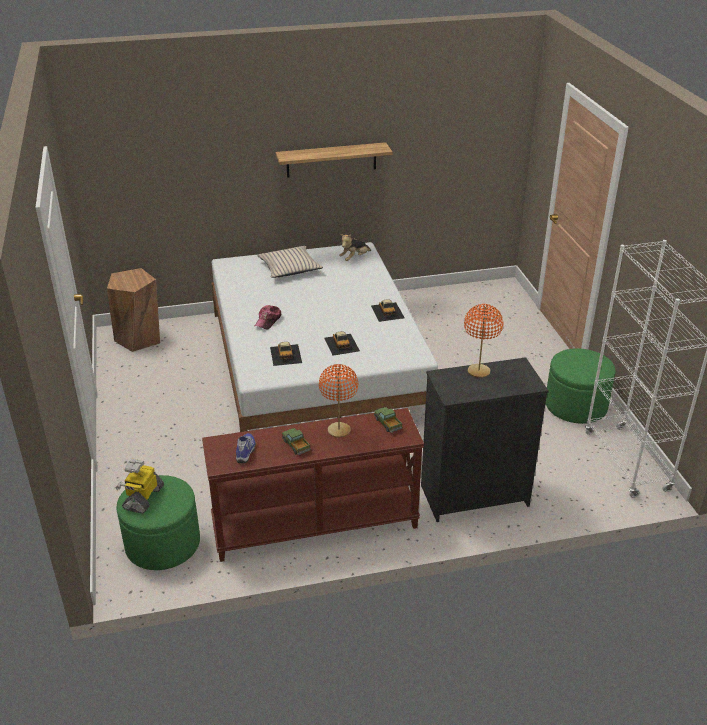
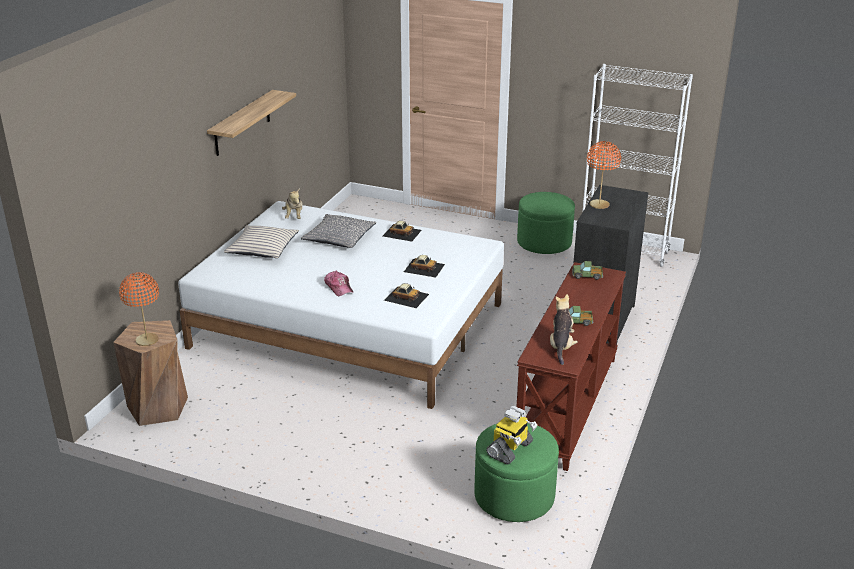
camera: 55 degrees left, 5 degrees down
toy robot [116,459,164,513] -> toy robot turned 105 degrees counterclockwise [486,406,537,464]
shoe [236,433,256,463] -> plush toy [550,294,578,365]
orange table lamp [319,364,358,438] -> orange table lamp moved to [119,272,159,346]
none -> grey pillow [301,214,376,248]

